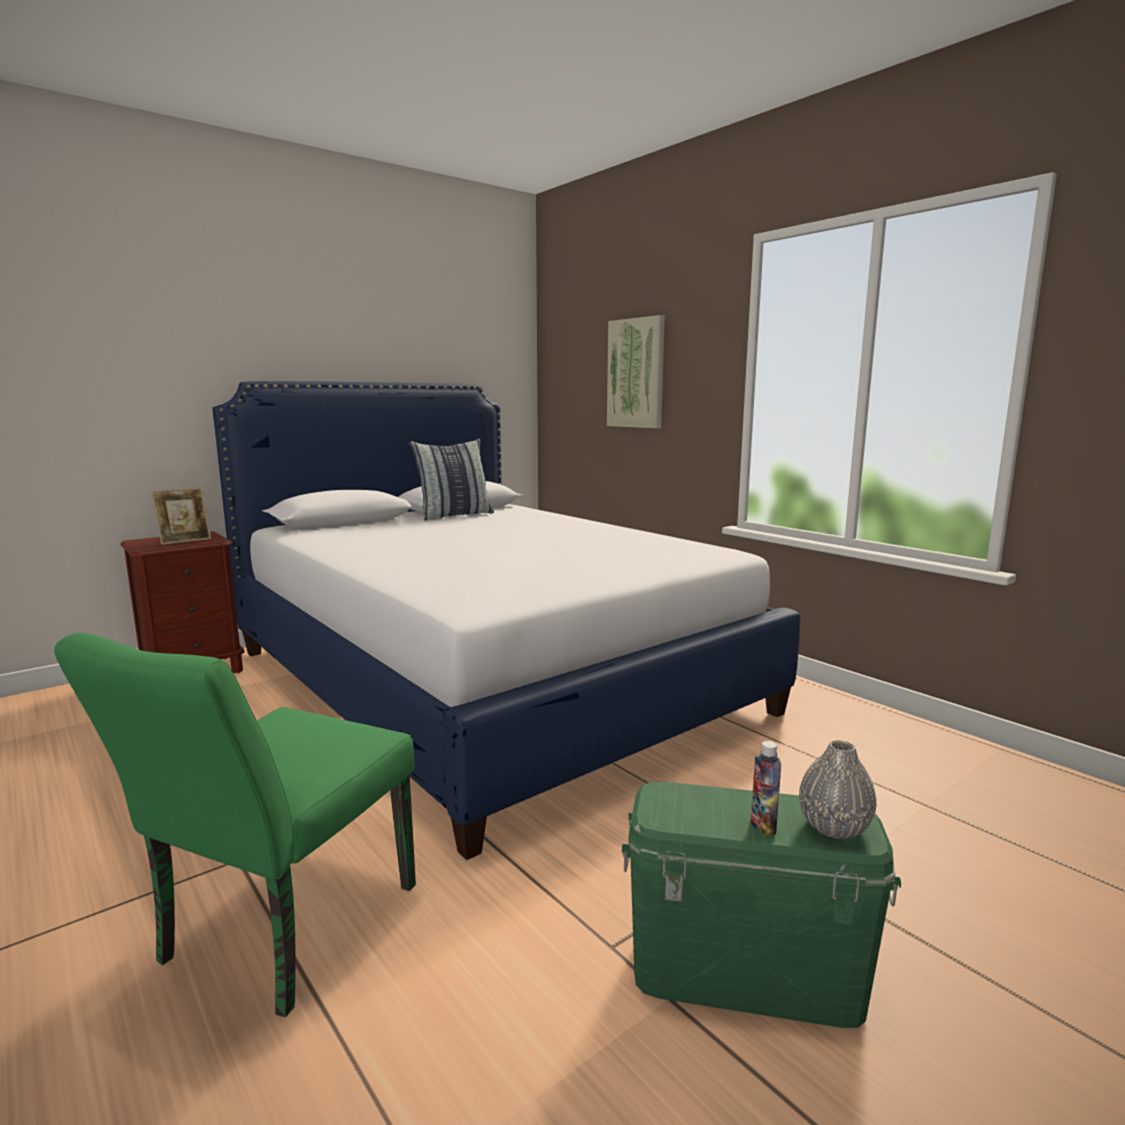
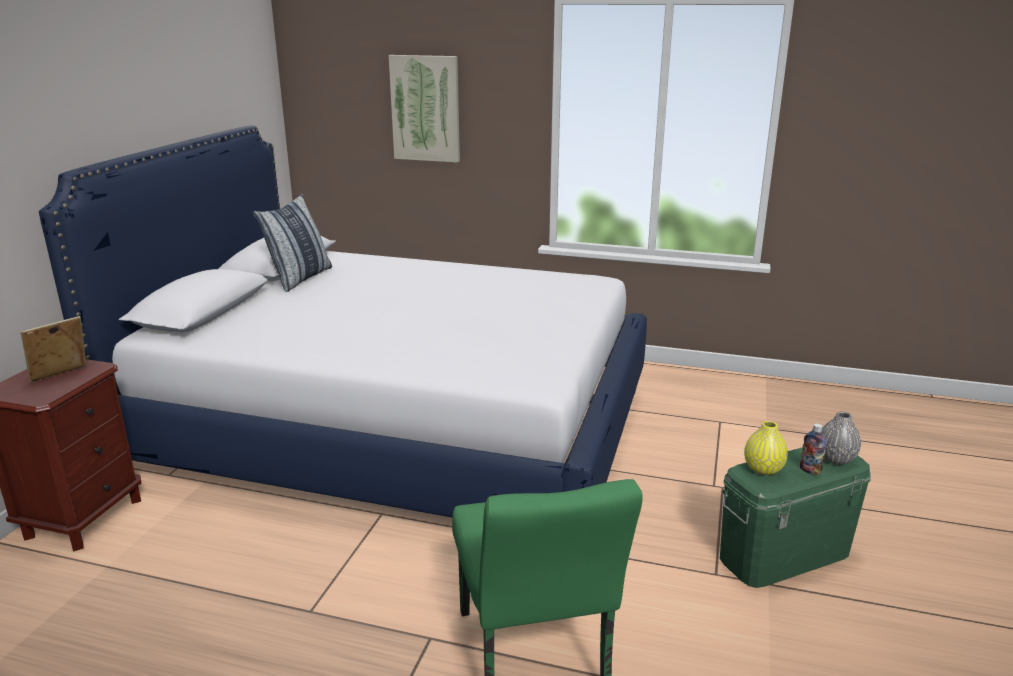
camera: 35 degrees left, 10 degrees up
picture frame [151,488,211,545] -> picture frame turned 150 degrees counterclockwise [20,316,86,383]
none -> yellow vase [744,421,788,475]

